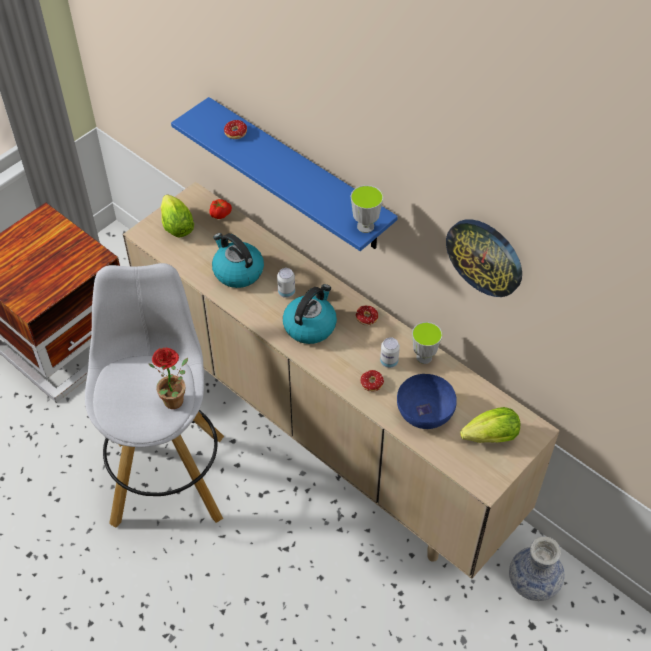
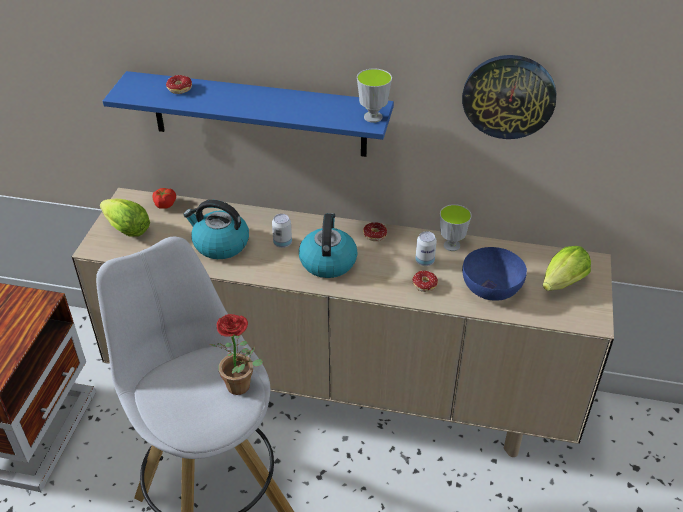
camera: 30 degrees left, 10 degrees down
vase [509,537,565,601] -> none

